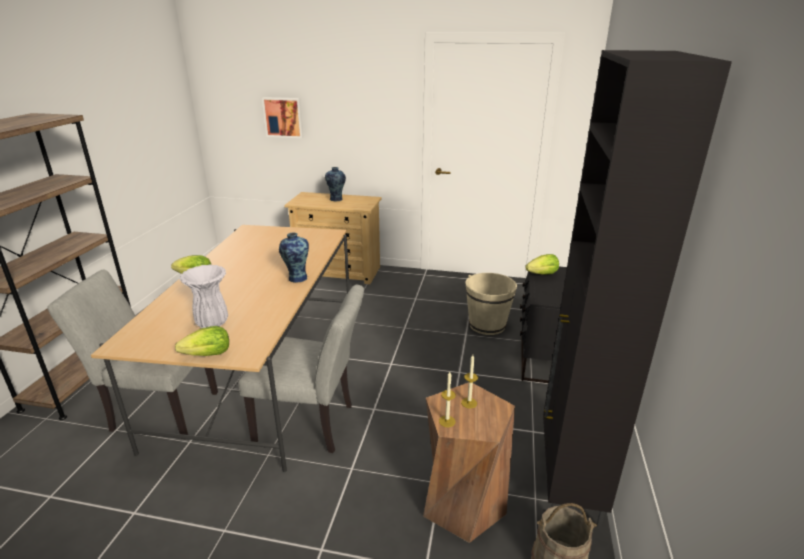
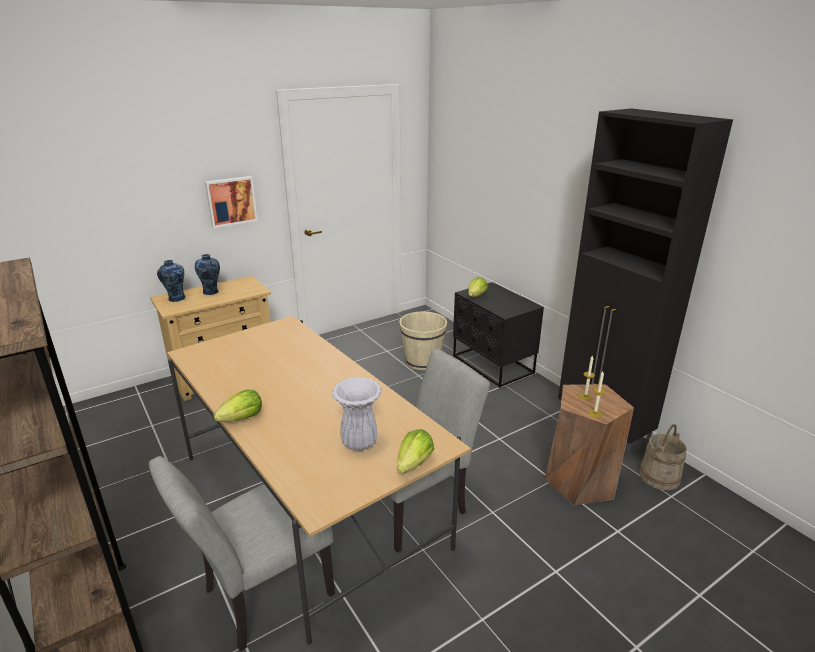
camera: 45 degrees left, 0 degrees up
picture [262,97,304,138] -> picture moved to [205,176,258,228]
vase [279,233,309,283] -> vase moved to [157,260,185,302]

